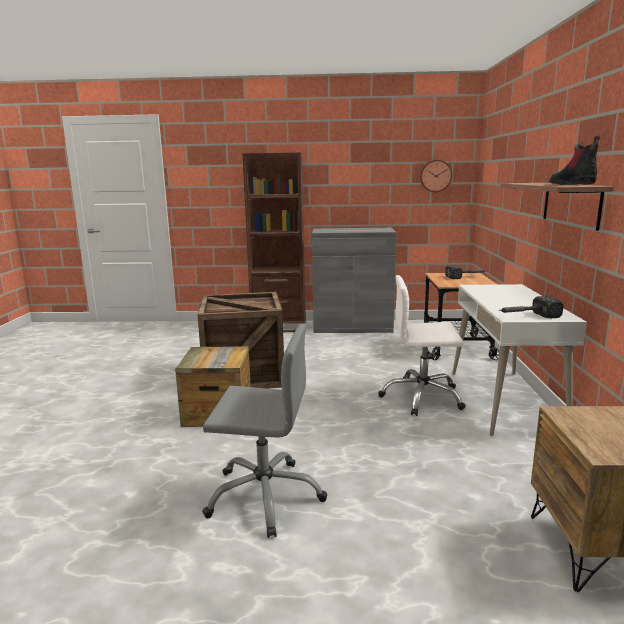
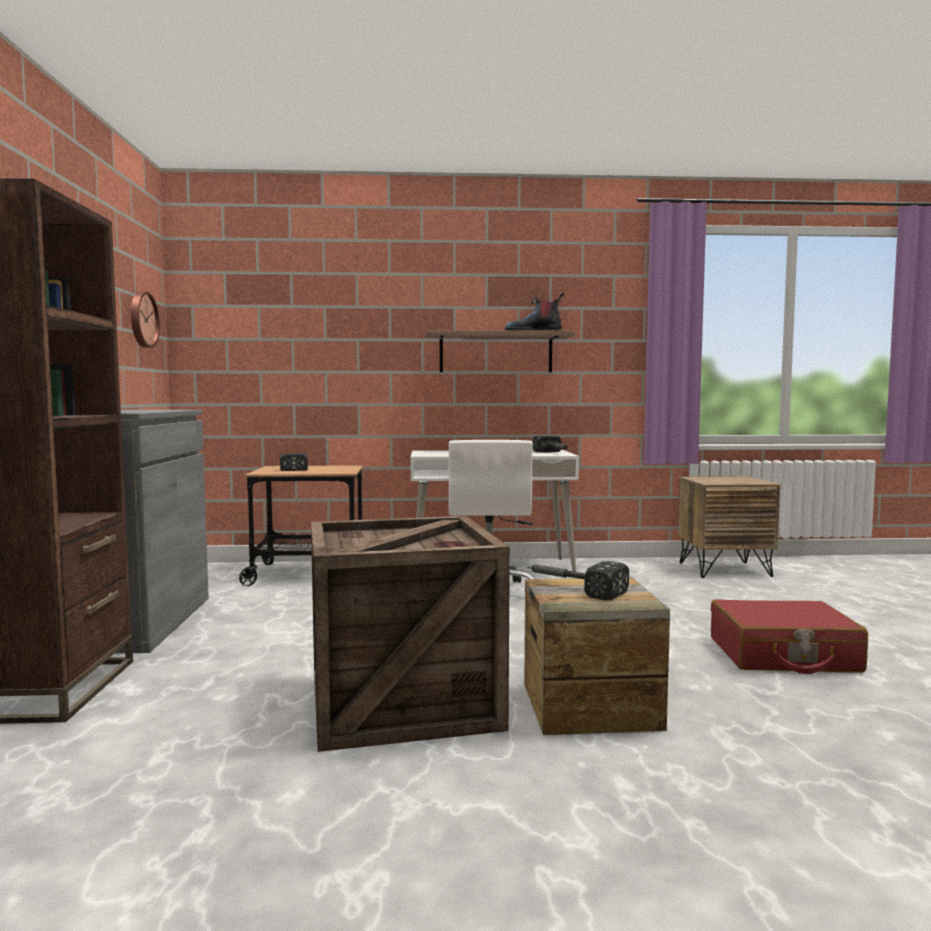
camera: 95 degrees left, 10 degrees down
grey office chair [202,323,327,538] -> red suitcase [711,599,868,674]
none -> hammer [527,561,629,600]

